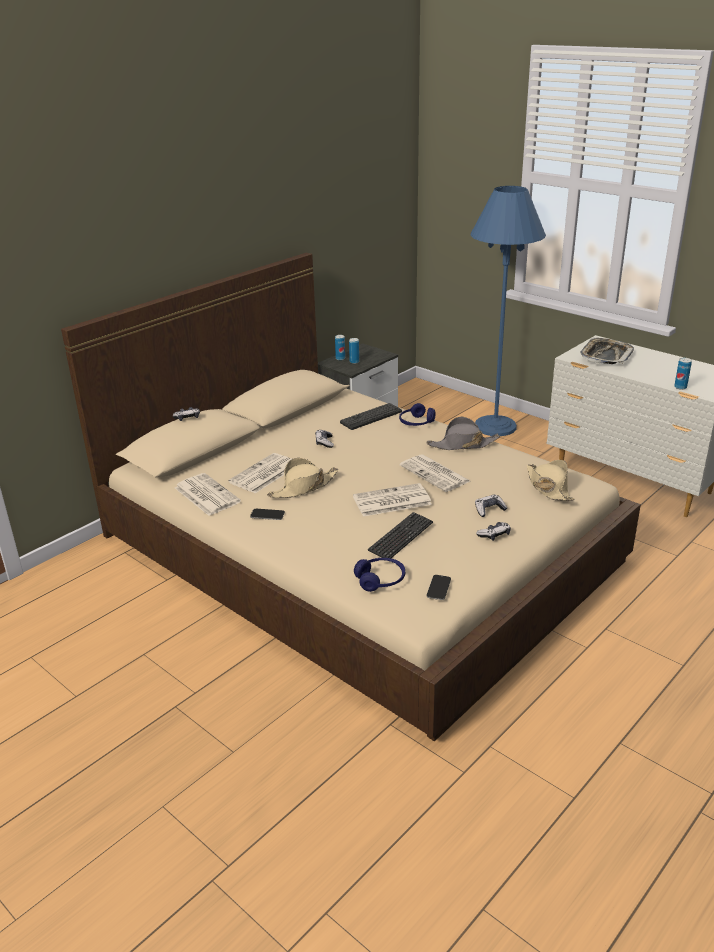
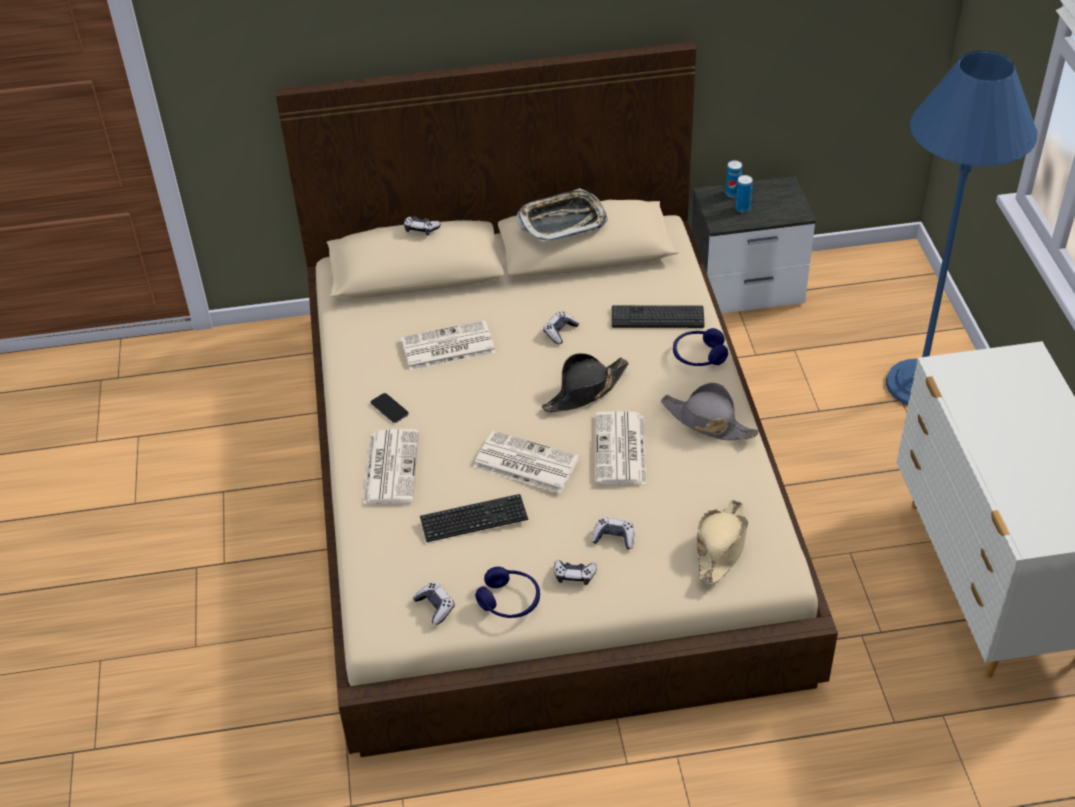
camera: 40 degrees right, 15 degrees up
newspaper [175,473,241,516] -> newspaper moved to [363,429,419,504]
beige hat [267,458,338,498] -> none
blue headphones [354,558,405,592] -> blue headphones moved to [475,567,540,618]
phone [426,575,451,600] -> game controller [413,582,455,625]
tray [580,338,634,364] -> tray moved to [516,188,608,243]
can [674,358,692,390] -> none
none -> black hat [542,353,629,412]

